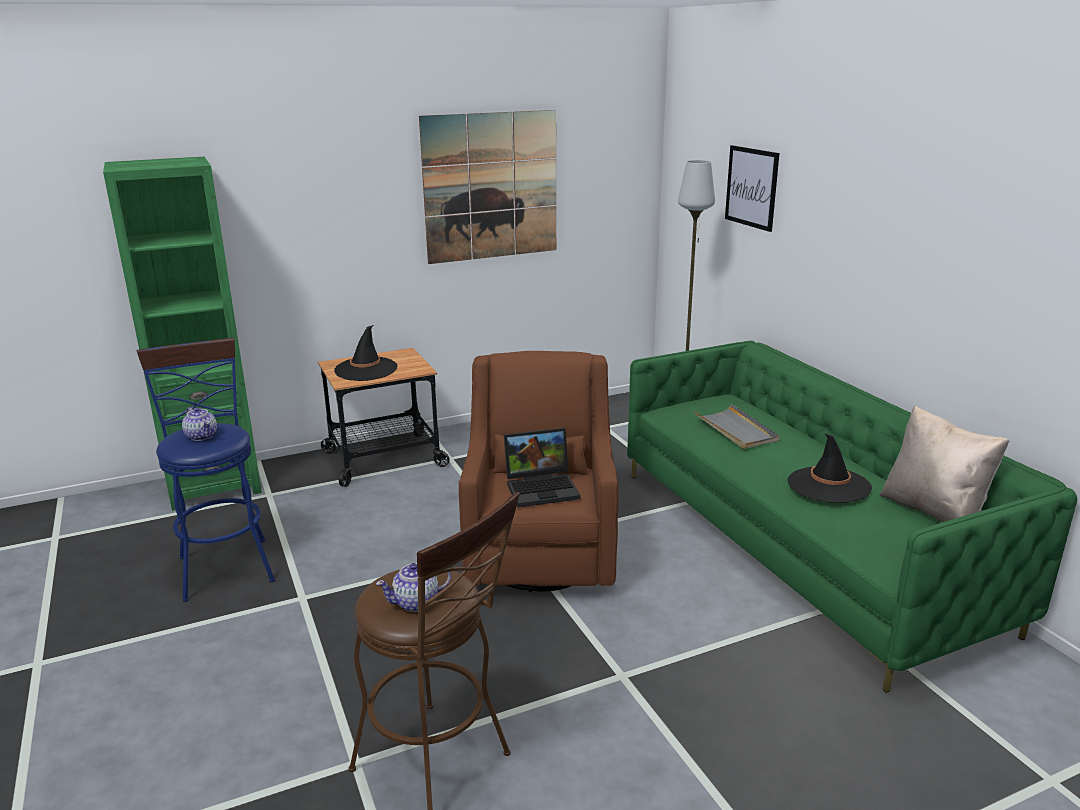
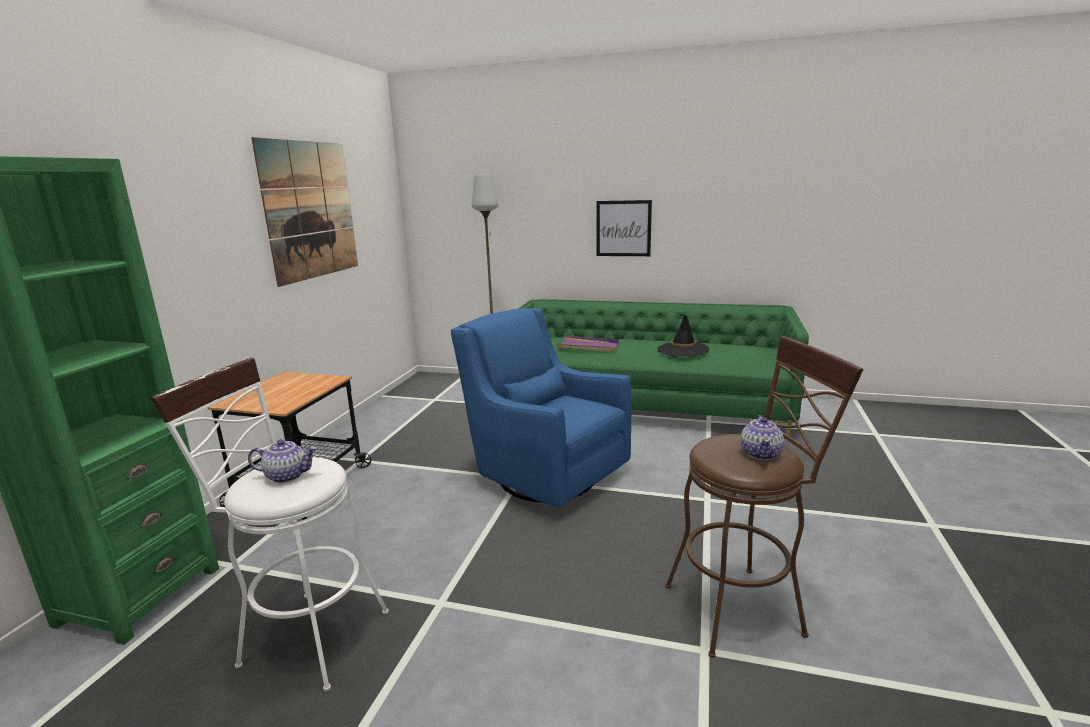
camera: 50 degrees left, 5 degrees down
blue stool [136,338,275,602] -> white stool [150,357,389,691]
black hat [334,325,398,381] -> none
brown armchair [459,351,618,592] -> blue armchair [451,308,632,508]
laptop [504,428,580,507] -> none
grey tray [694,404,780,449] -> purple tray [557,336,620,352]
picture [725,145,779,232] -> picture moved to [597,200,652,256]
beige pillow [880,405,1010,522] -> none

